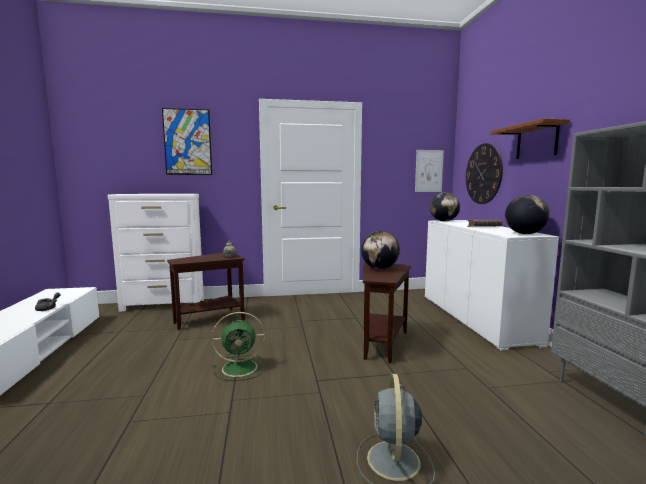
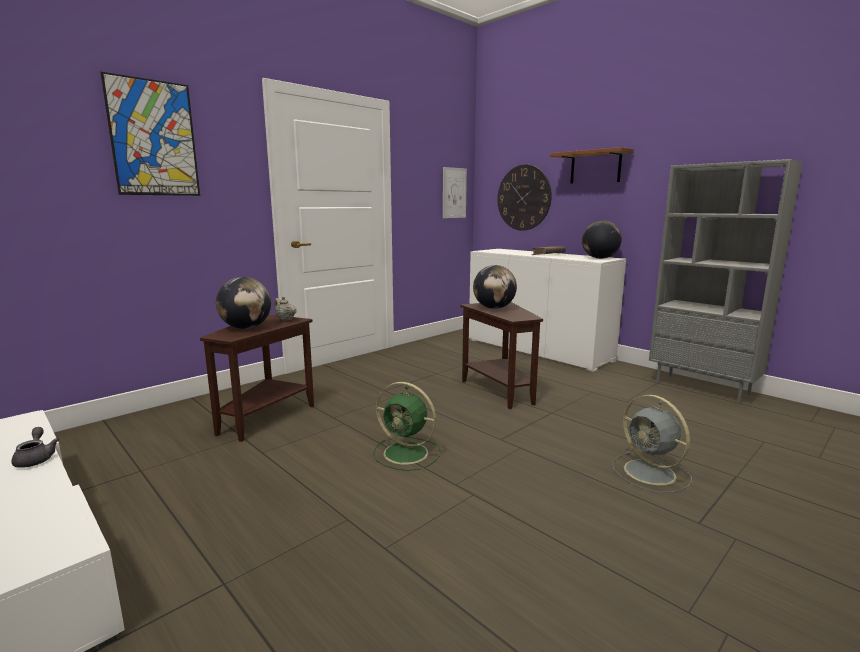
camera: 35 degrees left, 5 degrees up
white dresser [108,194,204,312] -> none
green fan [212,312,266,381] -> green fan turned 75 degrees clockwise [373,382,441,471]
globe [430,192,460,221] -> globe moved to [216,277,271,329]

